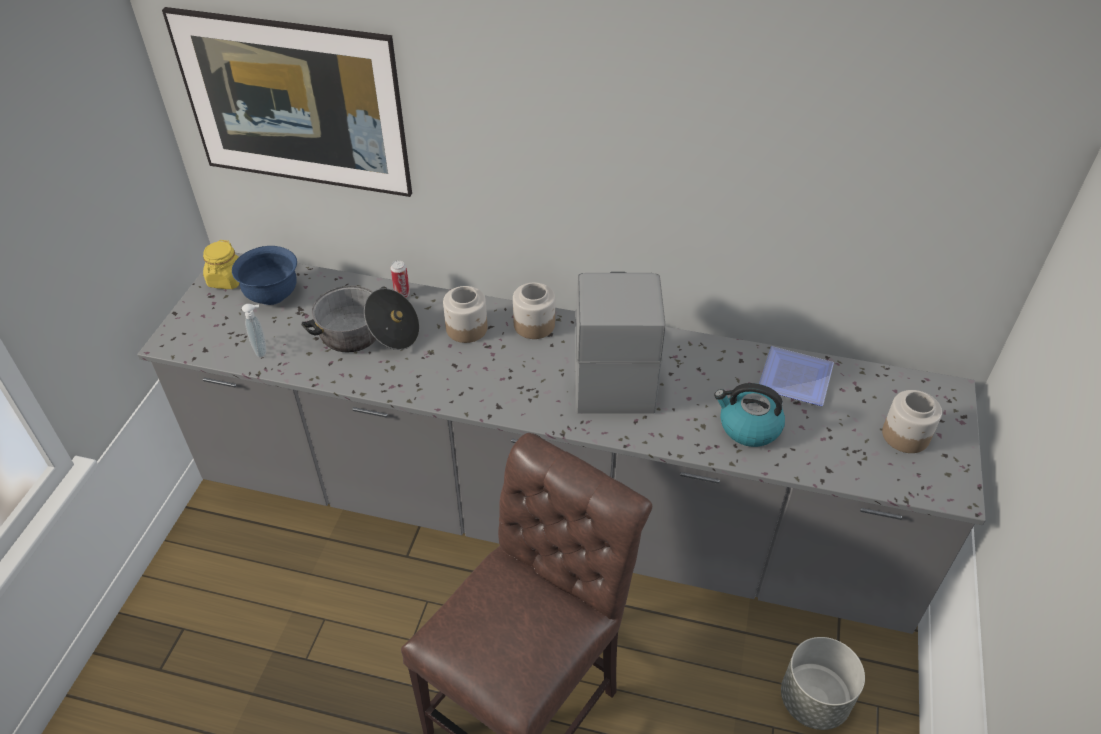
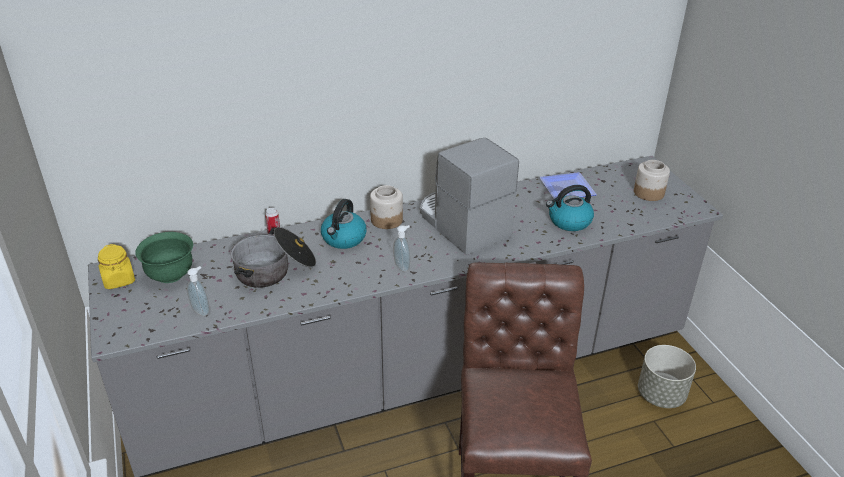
camera: 35 degrees left, 10 degrees down
picture [162,7,412,197] -> none
blue bowl [232,246,297,305] -> green bowl [135,232,193,283]
jar [443,286,487,343] -> kettle [321,199,367,249]
none -> soap dispenser [393,225,410,272]

